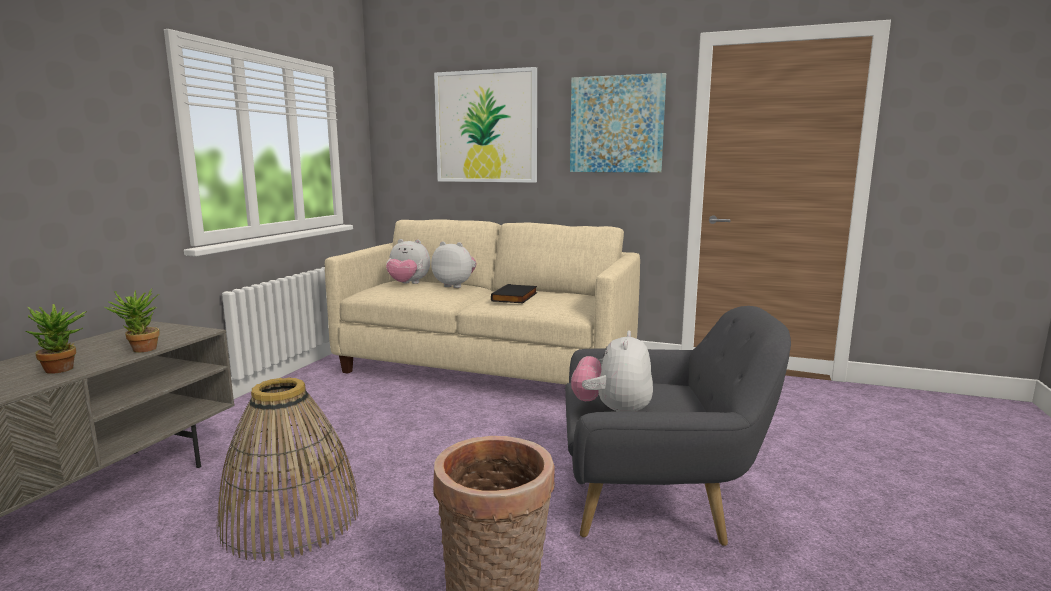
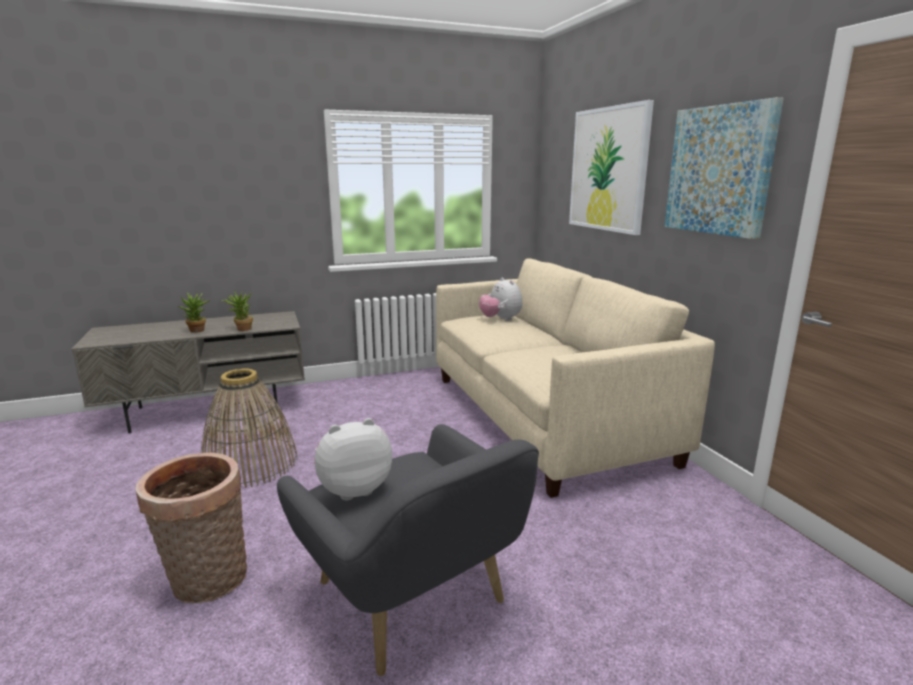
camera: 50 degrees right, 5 degrees up
plush toy [431,241,476,288] -> none
black book [491,284,537,303] -> none

